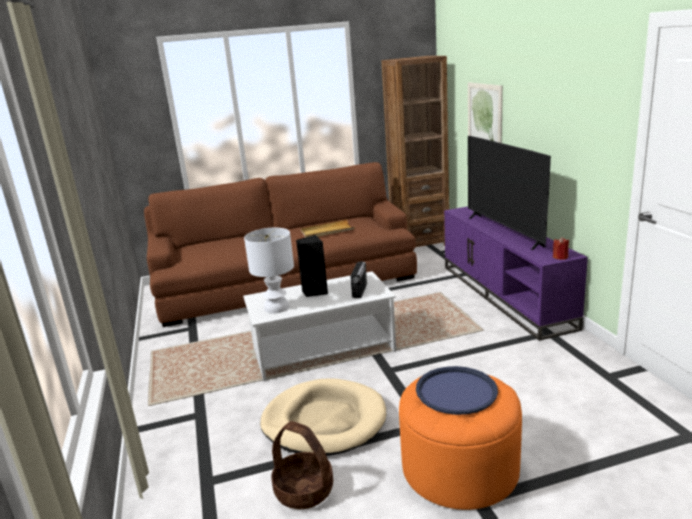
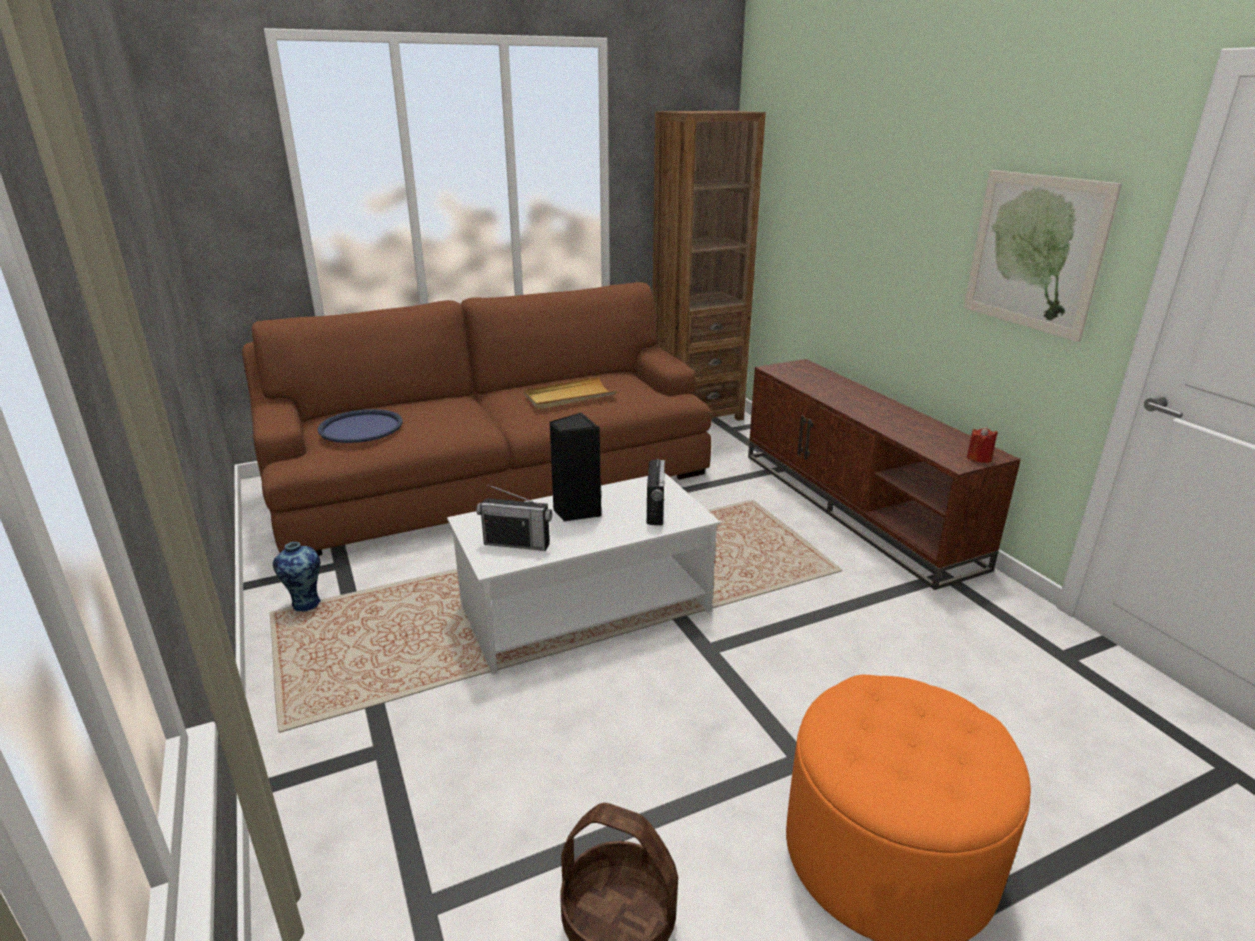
camera: 10 degrees left, 5 degrees up
white table lamp [244,228,294,313] -> radio [476,484,552,551]
beige dog bed [260,379,387,456] -> none
blue tray [416,366,498,415] -> blue tray moved to [318,409,403,443]
purple tv stand [444,206,588,341] -> brown tv stand [748,359,1021,590]
picture [468,82,503,143] -> picture moved to [964,170,1122,342]
television [468,136,551,250] -> none
none -> vase [273,542,321,611]

